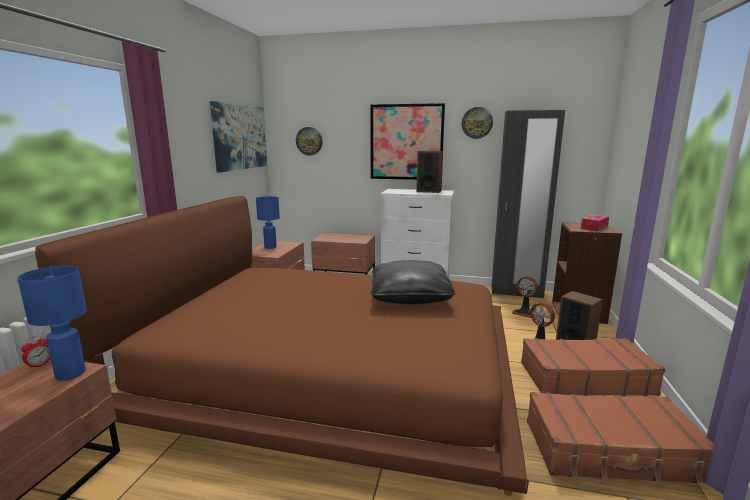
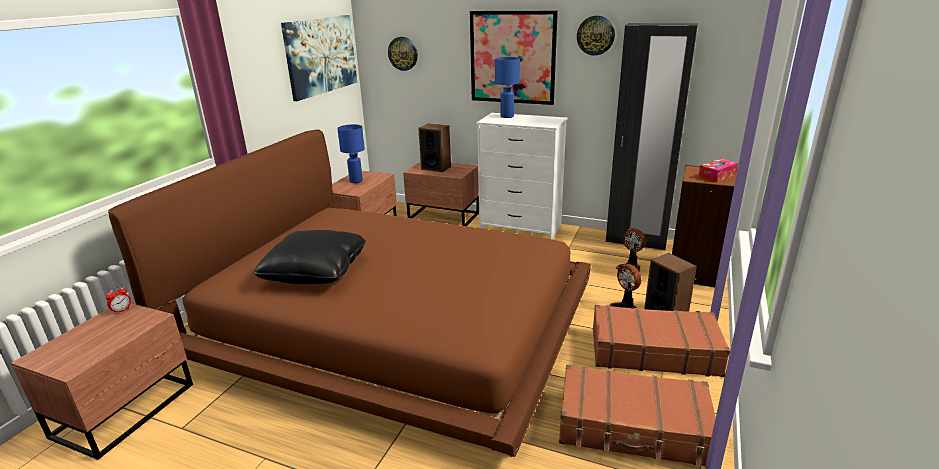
camera: 10 degrees right, 10 degrees up
blue table lamp [17,265,87,380] -> blue table lamp moved to [495,57,520,118]
black pillow [371,260,456,304] -> black pillow moved to [253,230,366,284]
speaker [416,151,443,193] -> speaker moved to [418,124,451,172]

